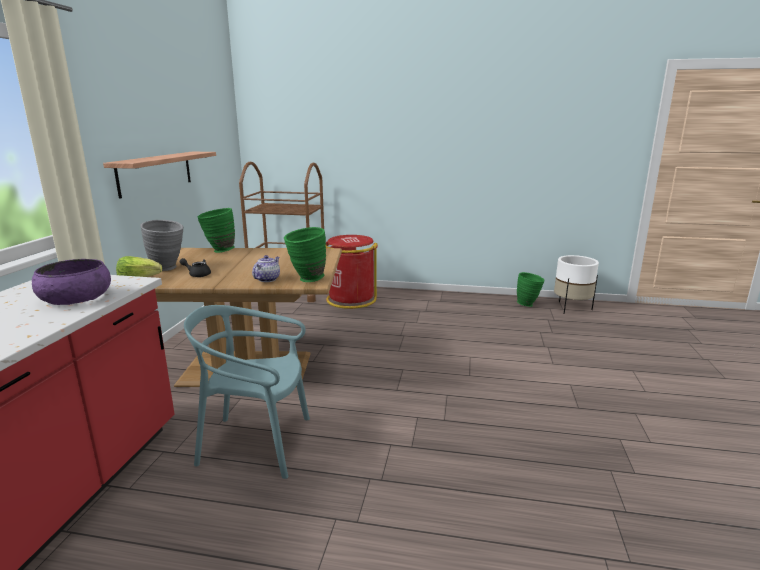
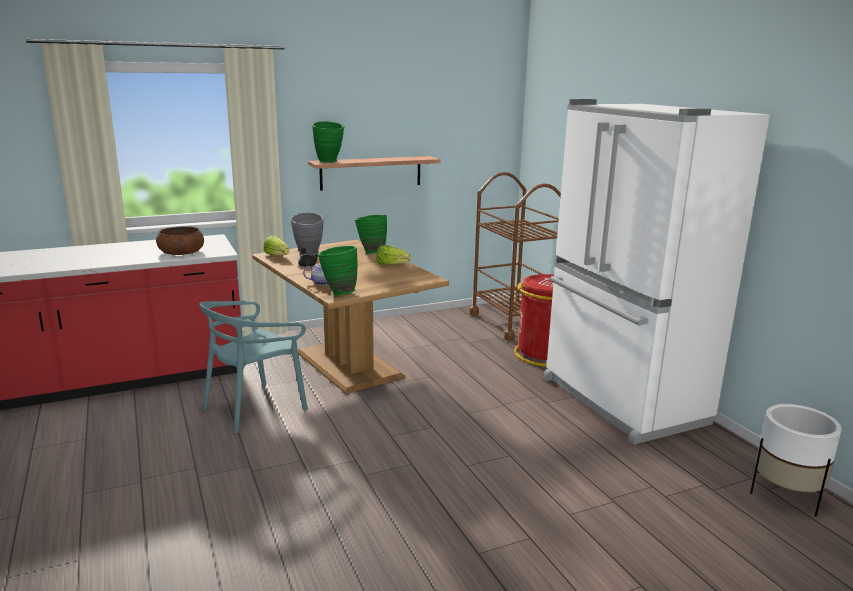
camera: 55 degrees right, 0 degrees up
purple bowl [32,259,111,305] -> brown bowl [156,226,204,255]
turquoise chair [184,305,310,479] -> turquoise chair turned 105 degrees counterclockwise [199,301,308,433]
green vase [517,272,545,307] -> green vase moved to [312,121,344,163]
none -> lettuce [376,245,411,265]
none -> white fridge [544,99,770,445]

